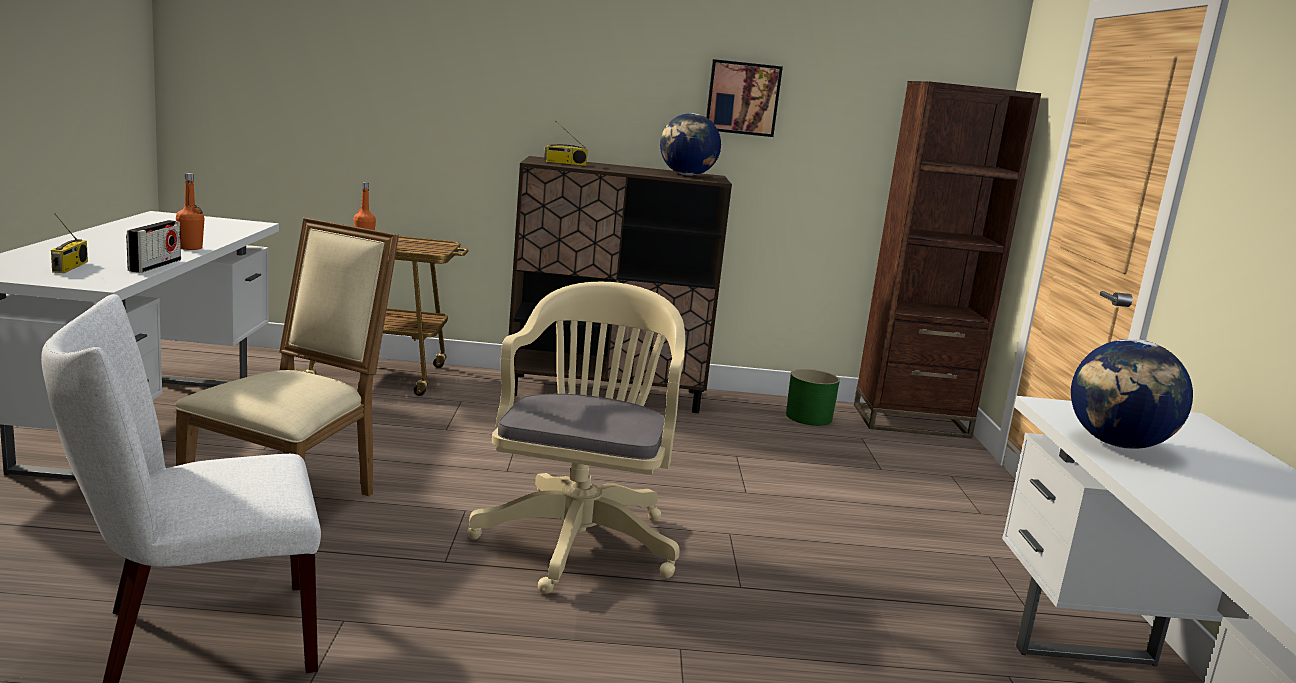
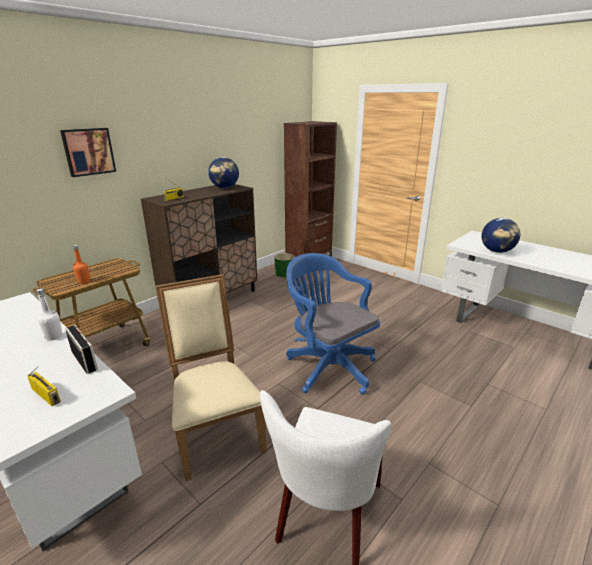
camera: 45 degrees left, 10 degrees up
orange bottle [176,173,204,250] -> white bottle [36,288,62,341]
beige office chair [467,282,685,594] -> blue office chair [286,253,380,395]
picture [706,59,783,137] -> picture moved to [60,128,116,177]

